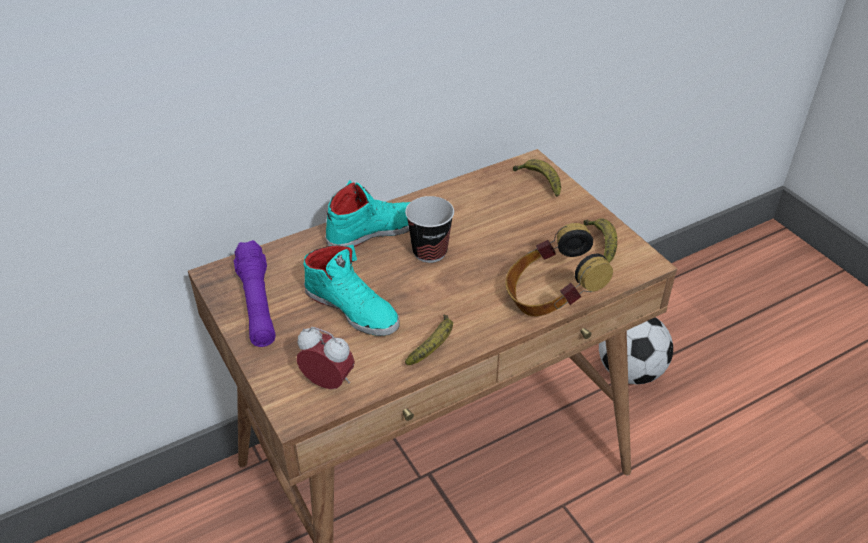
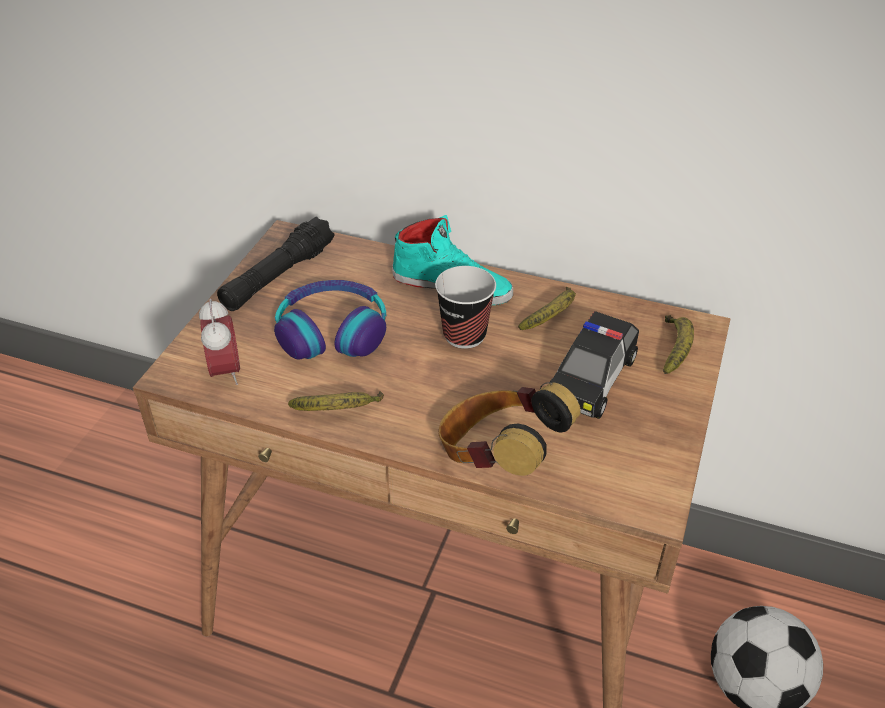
camera: 50 degrees right, 0 degrees up
purple flashlight [234,240,276,347] -> black flashlight [217,216,335,311]
turquoise shoe [304,245,400,336] -> headphones [274,280,386,359]
banana [583,218,617,263] -> banana moved to [518,287,576,330]
none -> toy car [550,311,639,419]

